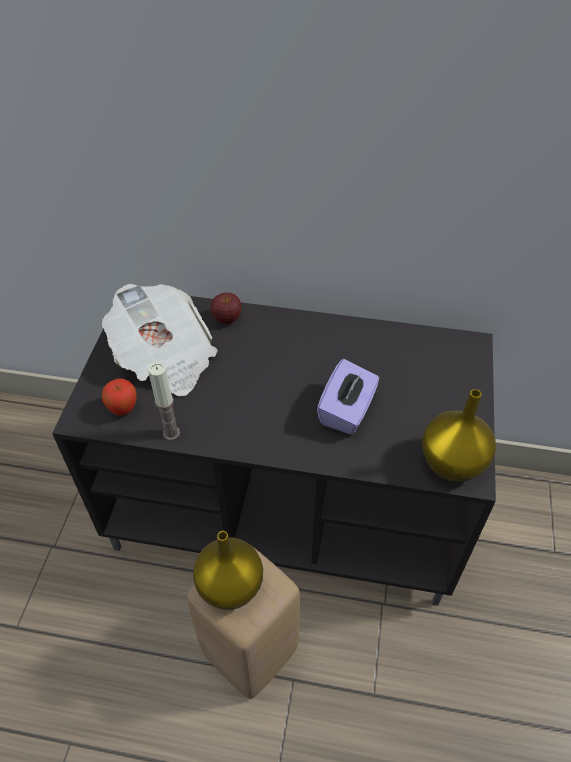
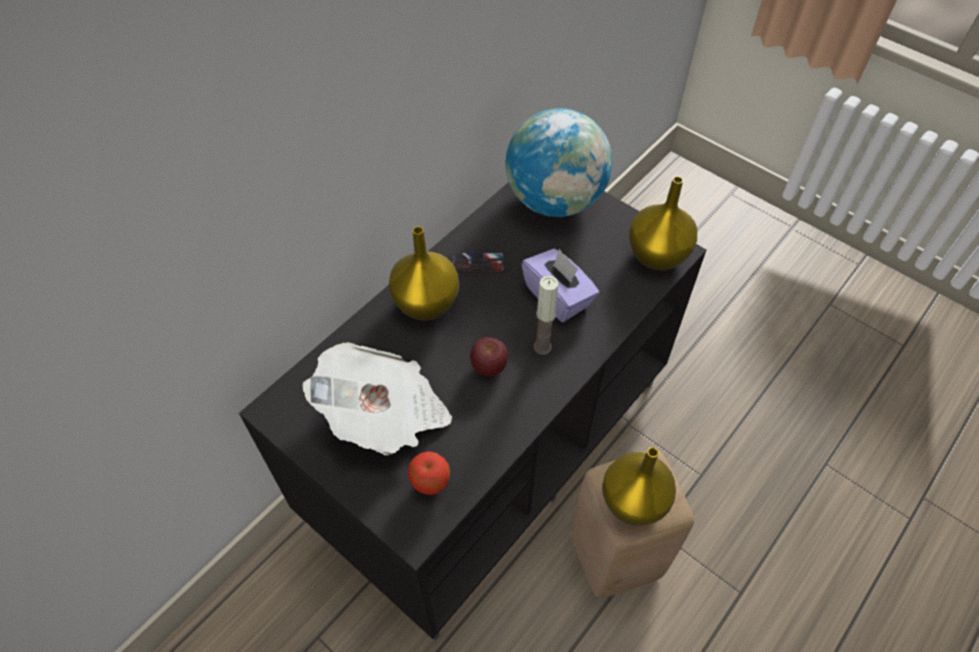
camera: 60 degrees left, 5 degrees up
candle [148,362,180,440] -> candle moved to [533,276,558,355]
apple [211,293,242,324] -> apple moved to [470,337,508,376]
none -> yellow vase [389,226,459,321]
none -> phone [451,252,505,273]
none -> globe [505,108,612,217]

